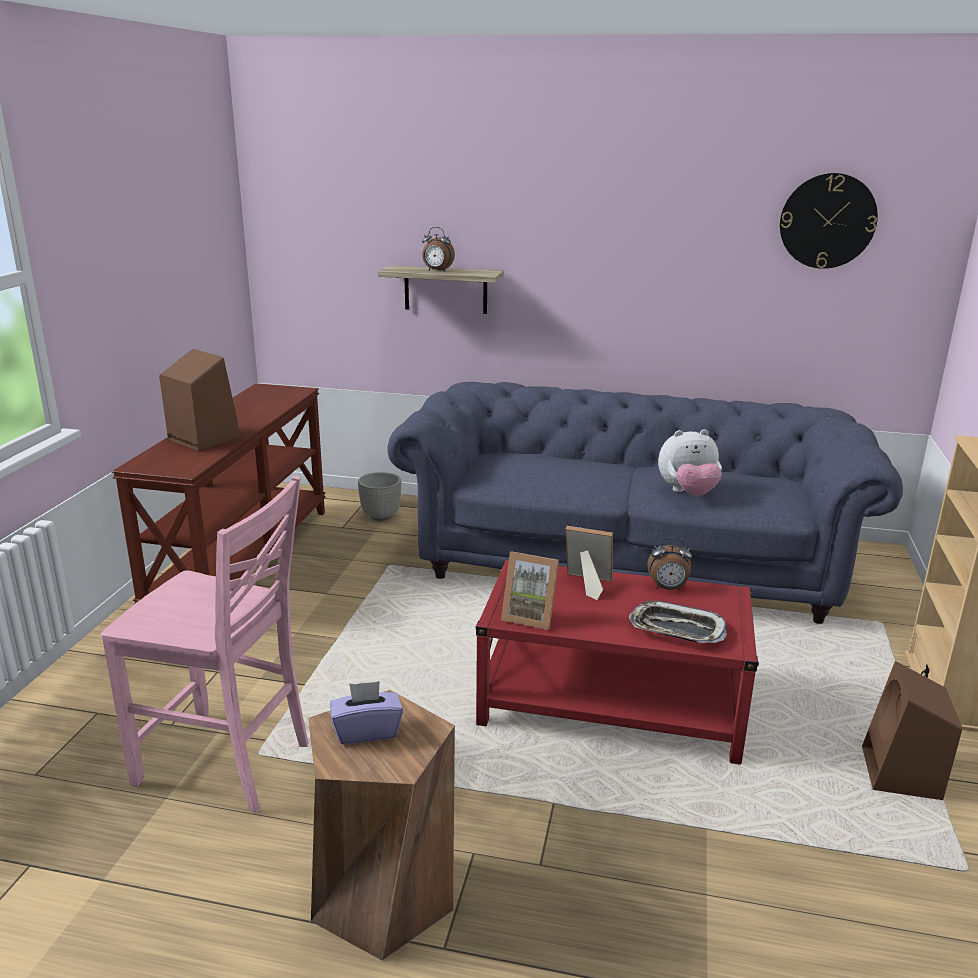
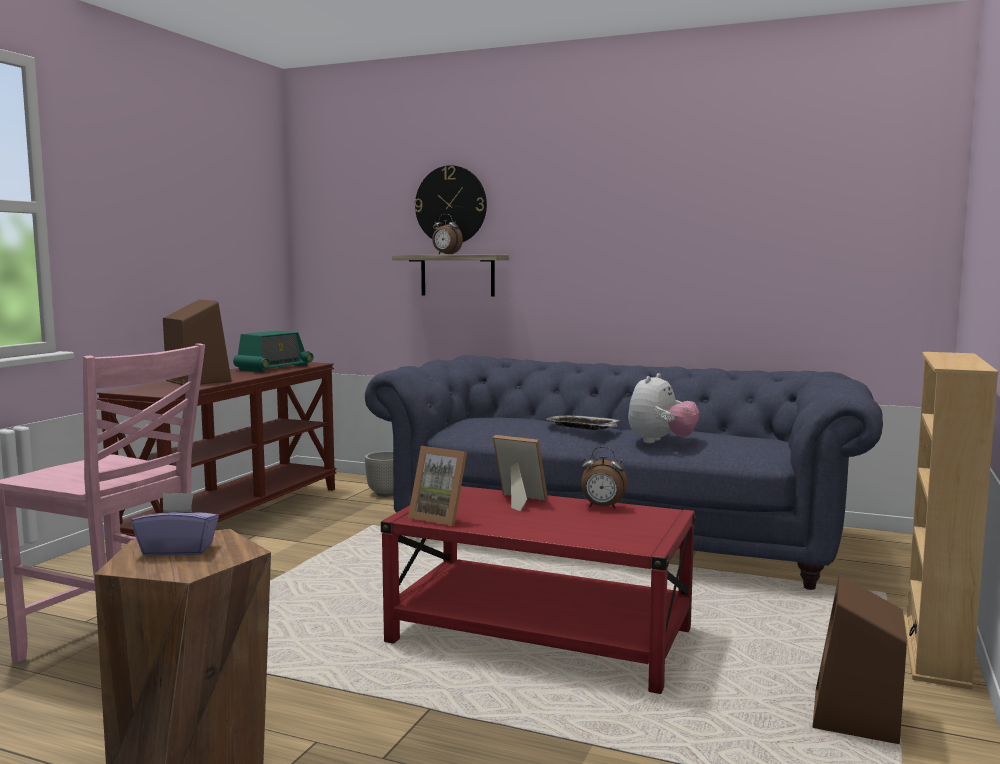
camera: 10 degrees right, 15 degrees down
tray [629,601,727,643] -> tray moved to [546,415,620,430]
plush toy [658,429,722,496] -> plush toy turned 60 degrees counterclockwise [628,373,699,443]
wall clock [780,173,878,269] -> wall clock moved to [414,165,487,242]
none -> radio [233,331,314,372]

